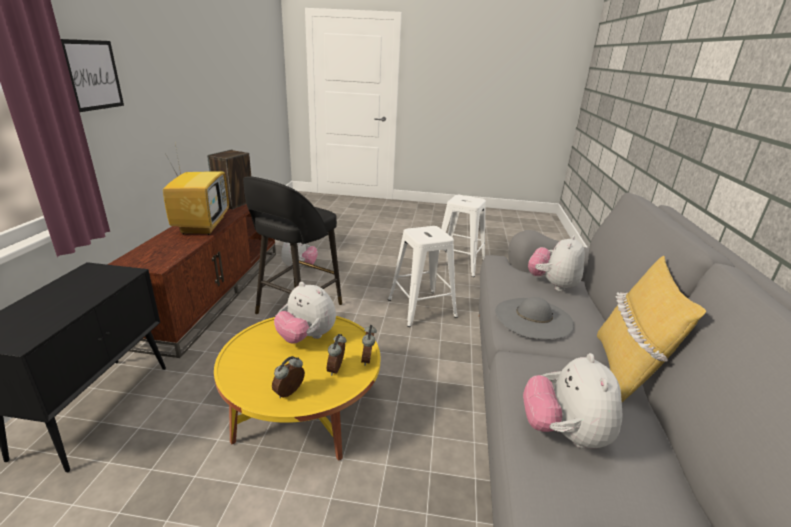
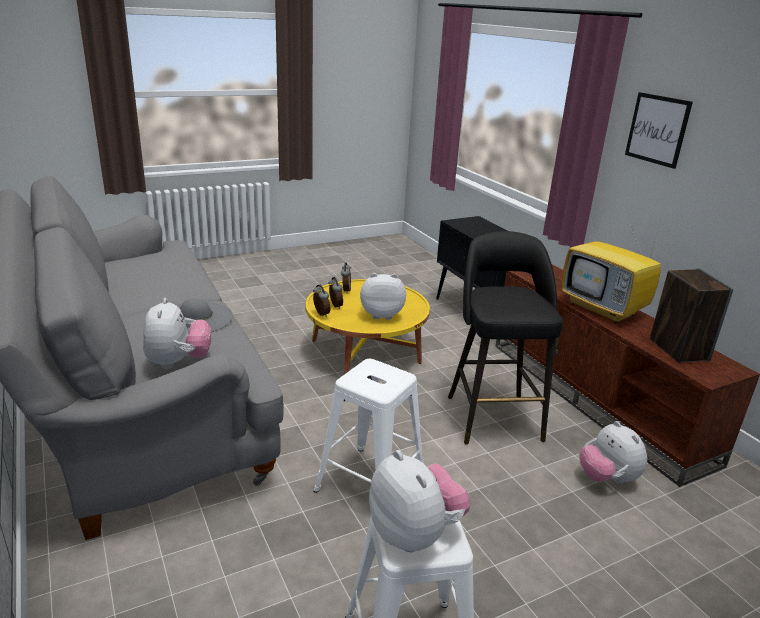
camera: 145 degrees right, 0 degrees up
plush toy [523,353,623,448] -> plush toy moved to [369,450,470,552]
yellow pillow [597,256,706,402] -> none

